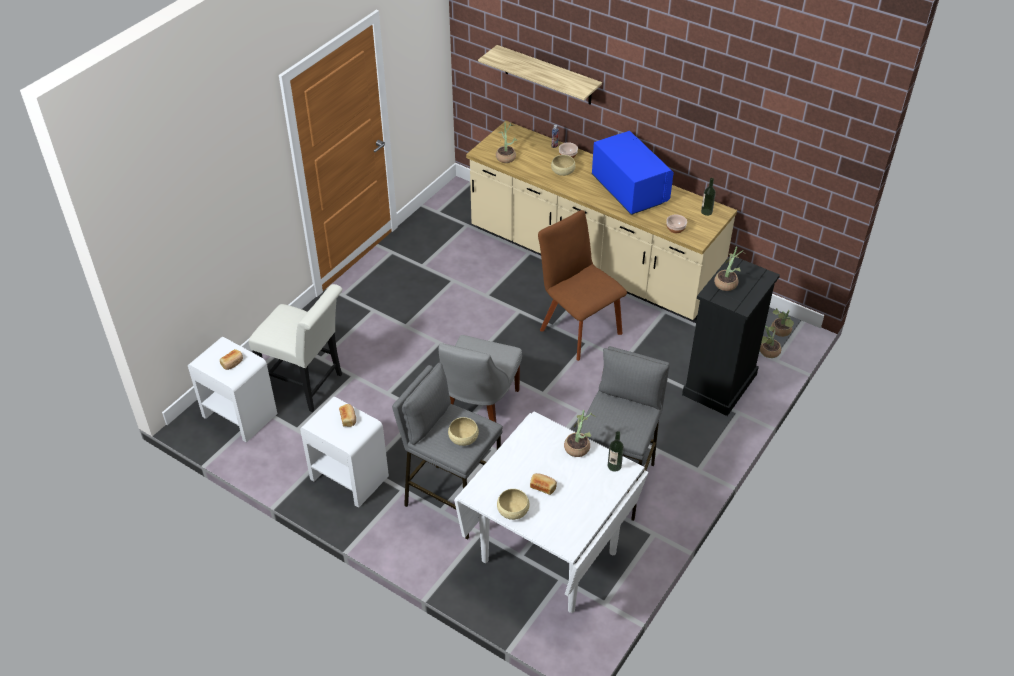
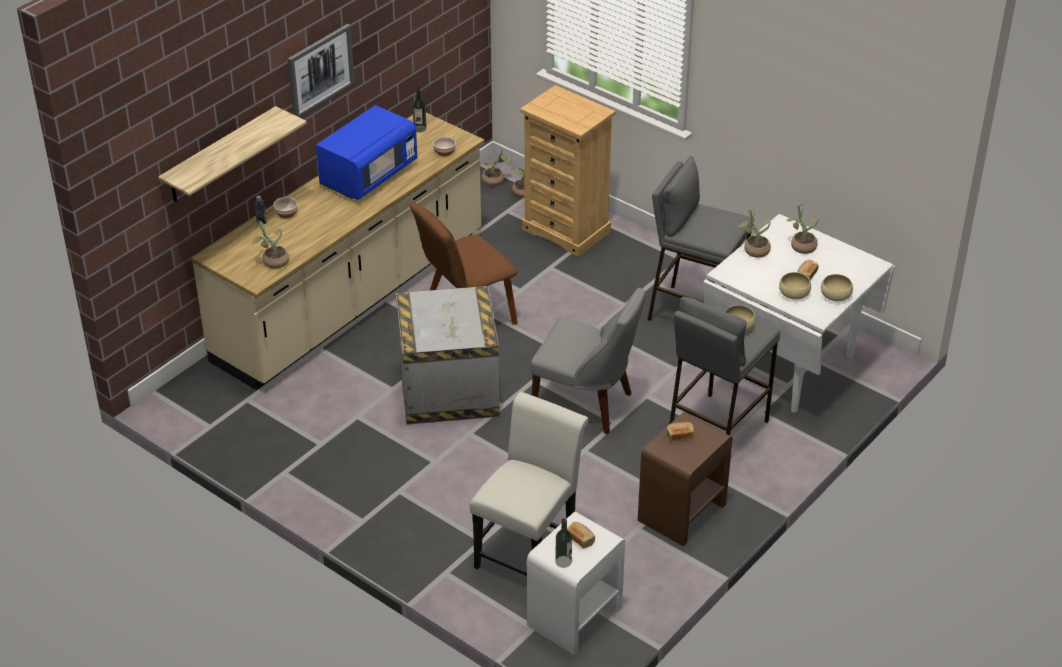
camera: 85 degrees left, 5 degrees down
white nightstand [300,397,389,508] -> brown nightstand [638,412,733,547]
beige bowl [551,155,576,176] -> beige bowl moved to [779,272,811,300]
blue microwave [591,131,674,215] -> blue microwave turned 150 degrees clockwise [316,105,417,200]
bottle [608,431,624,472] -> bottle moved to [555,518,572,568]
black dresser [682,256,780,416] -> beige dresser [520,85,616,257]
potted plant [714,246,747,291] -> potted plant moved to [786,203,819,254]
none -> picture [288,24,355,118]
none -> crate [396,286,500,424]

